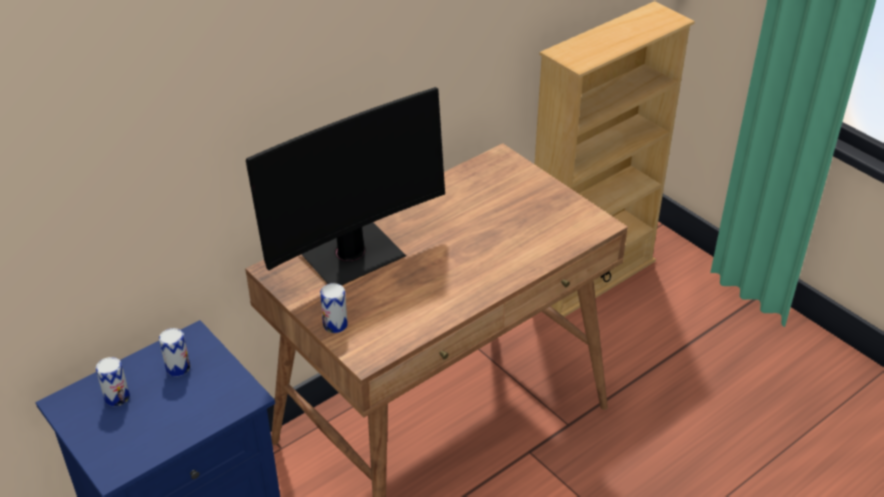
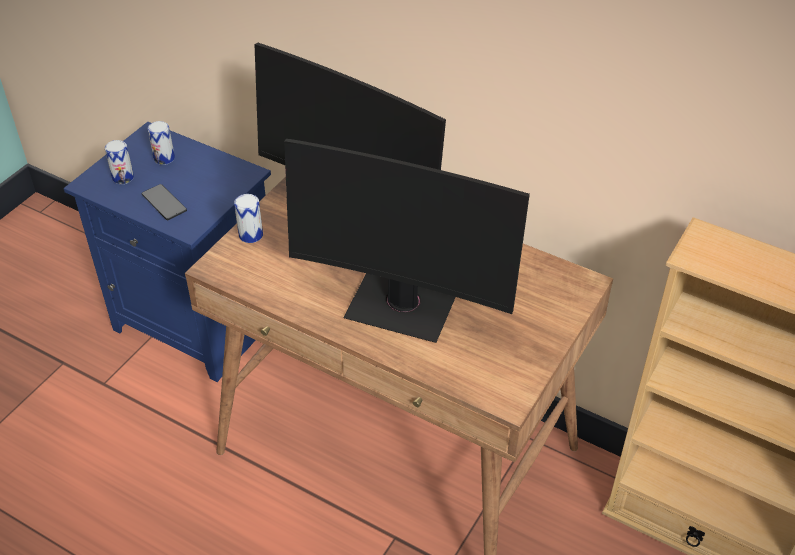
camera: 70 degrees right, 5 degrees up
can [159,328,190,377] -> can moved to [105,140,134,184]
none -> phone [142,184,187,220]
none -> monitor [284,139,530,343]

